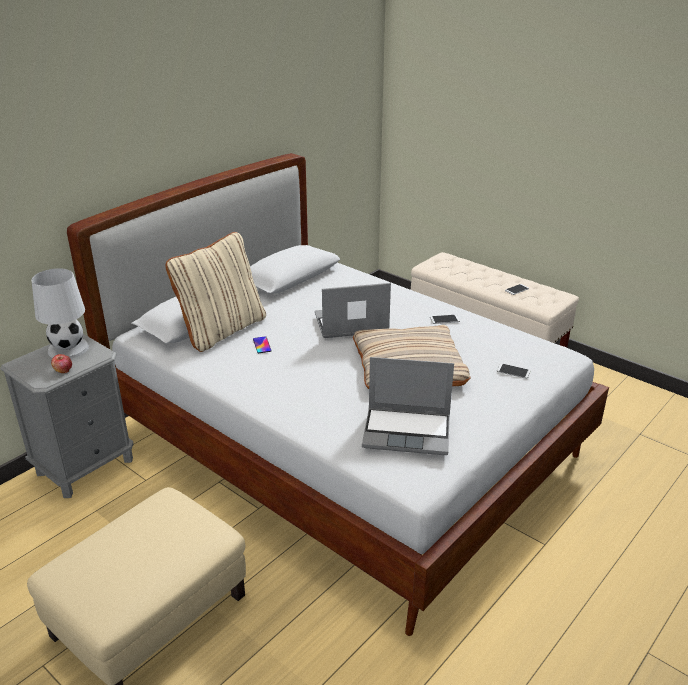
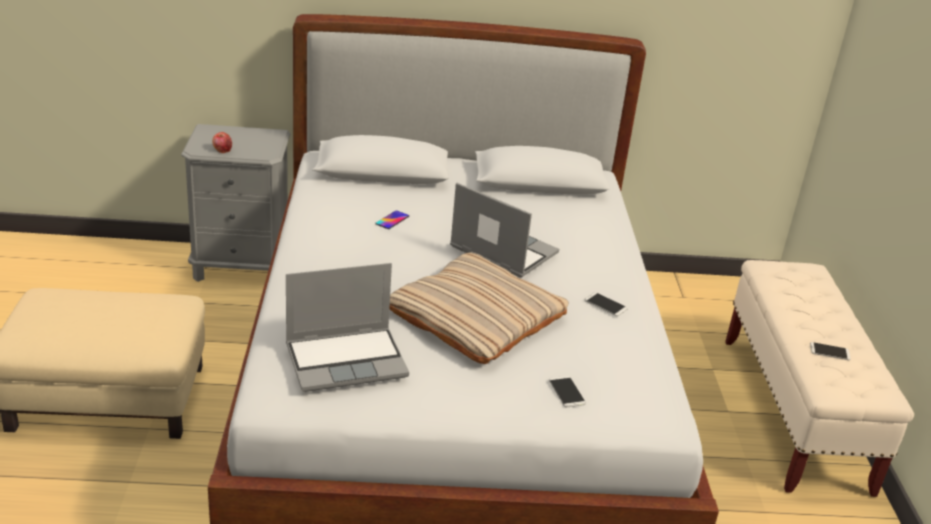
camera: 45 degrees right, 0 degrees up
white table lamp [31,268,89,359] -> none
beige pillow [165,232,266,352] -> none
laptop [362,357,454,455] -> laptop turned 75 degrees counterclockwise [286,263,409,392]

